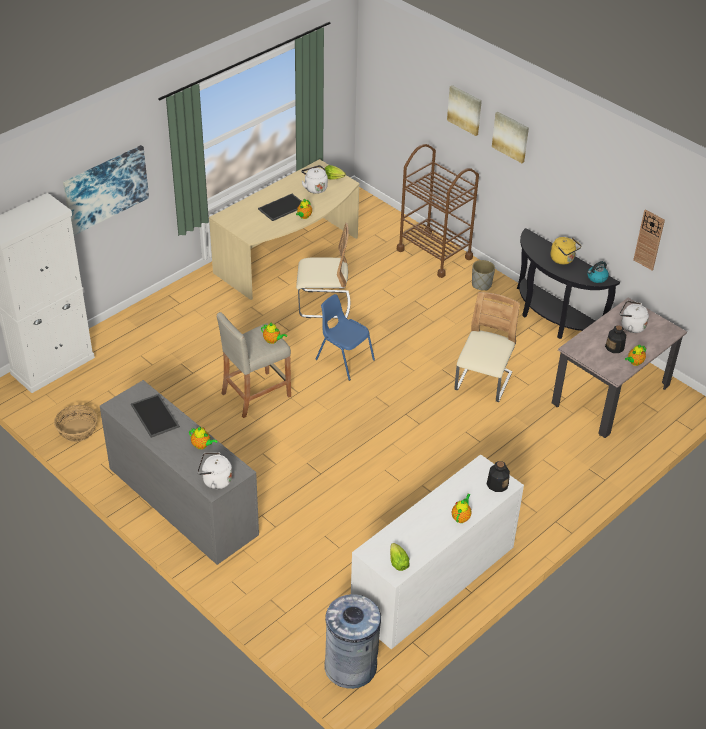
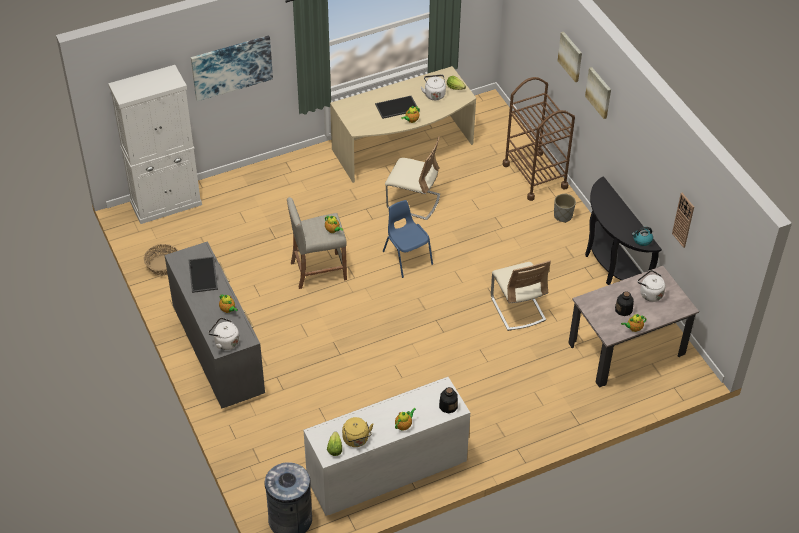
camera: 20 degrees right, 5 degrees up
beige chair [454,292,520,402] -> beige chair turned 120 degrees clockwise [491,261,551,331]
yellow kettle [551,237,582,264] -> yellow kettle moved to [342,417,374,447]

